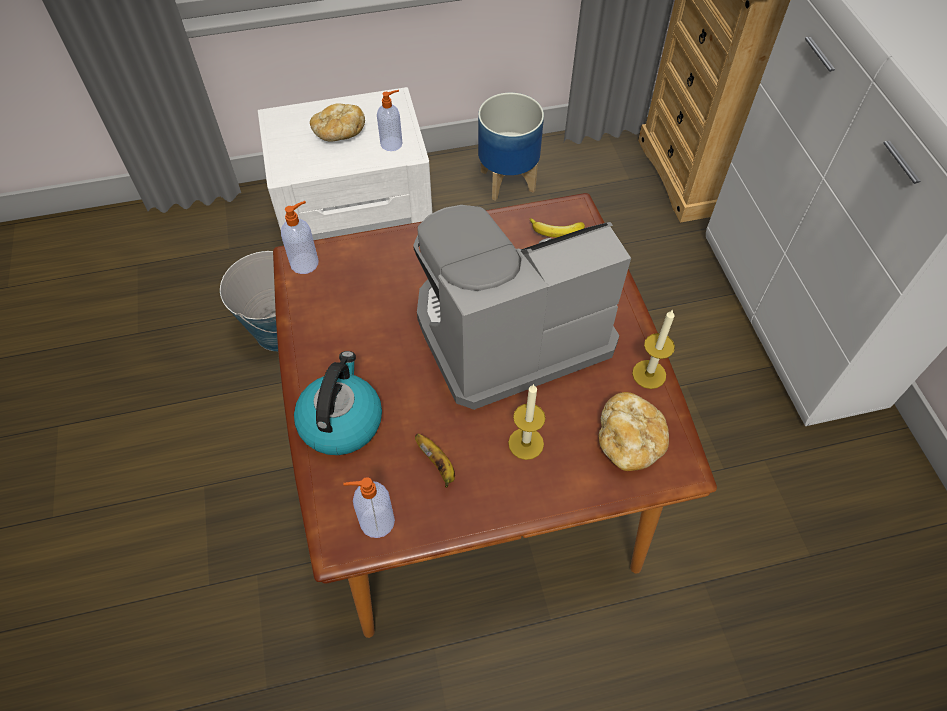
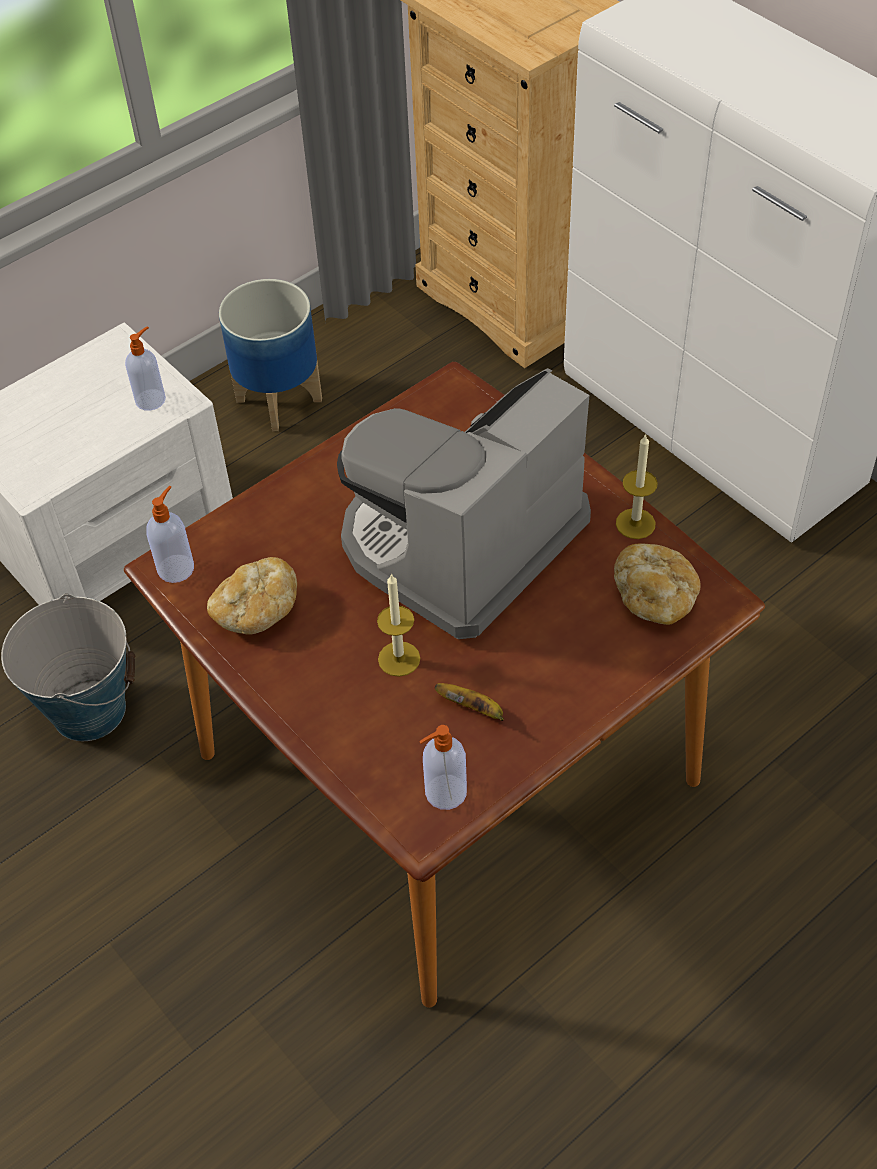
camera: 25 degrees left, 5 degrees down
kettle [294,351,382,455] -> none
bread [310,103,365,142] -> bread moved to [207,557,297,634]
candle [508,384,546,460] -> candle moved to [377,573,420,677]
banana [530,218,585,238] -> none

